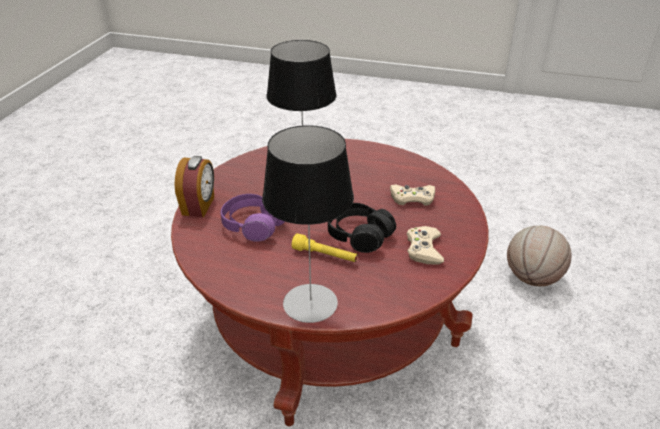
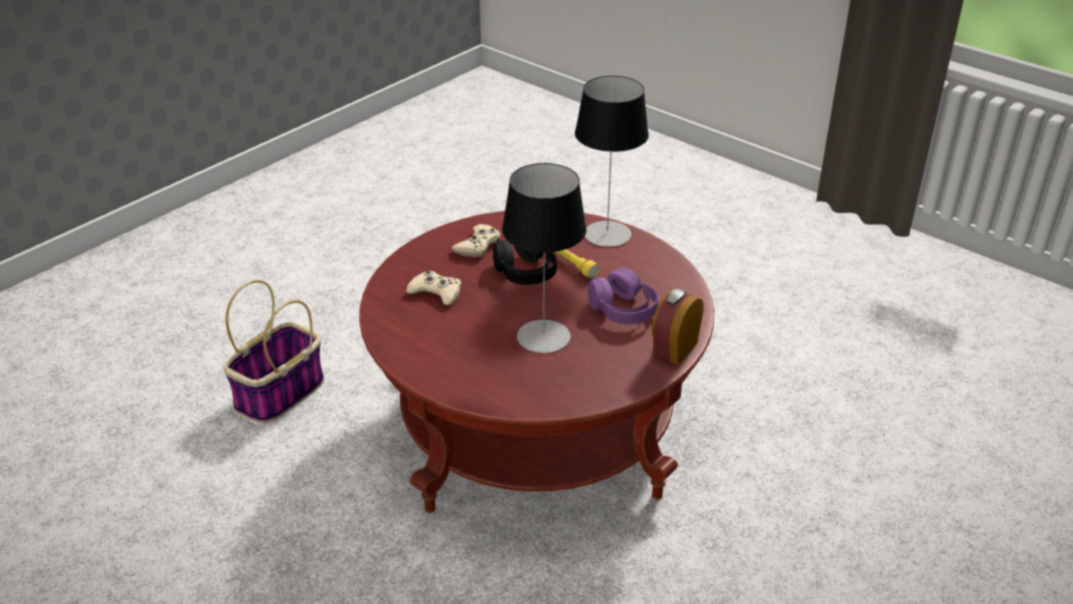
camera: 155 degrees left, 0 degrees up
basketball [507,226,572,286] -> basket [223,280,324,423]

